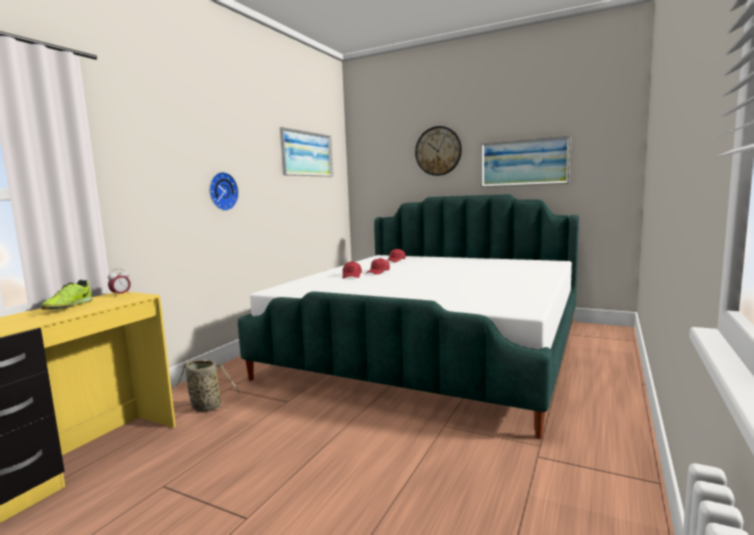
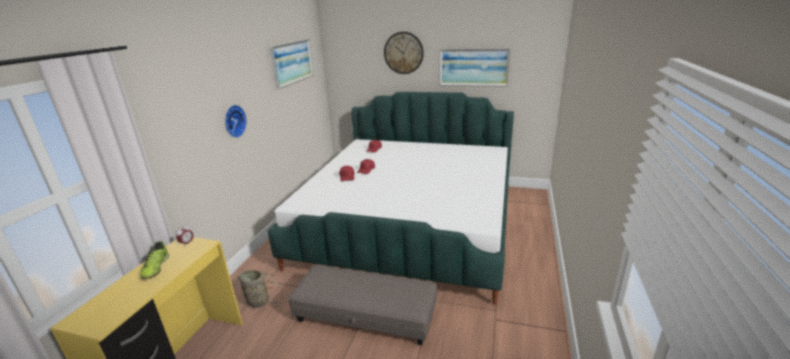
camera: 10 degrees left, 15 degrees up
none -> grey ottoman [289,265,438,345]

